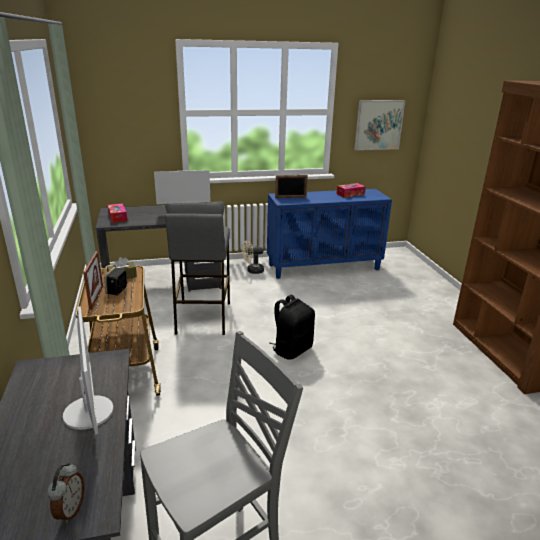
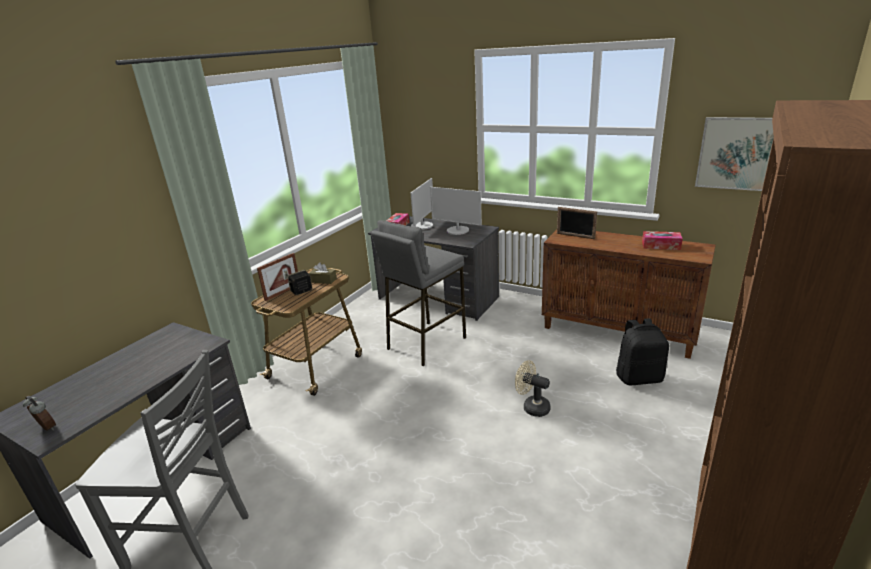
camera: 45 degrees right, 0 degrees up
alarm clock [47,463,84,523] -> alarm clock turned 105 degrees counterclockwise [23,396,56,431]
monitor [63,306,113,435] -> monitor moved to [411,178,433,230]
beige fan [242,240,264,274] -> beige fan moved to [515,360,551,417]
blue cabinet [267,189,392,279] -> brown cabinet [542,229,716,359]
black backpack [269,295,315,359] -> black backpack moved to [616,318,669,385]

